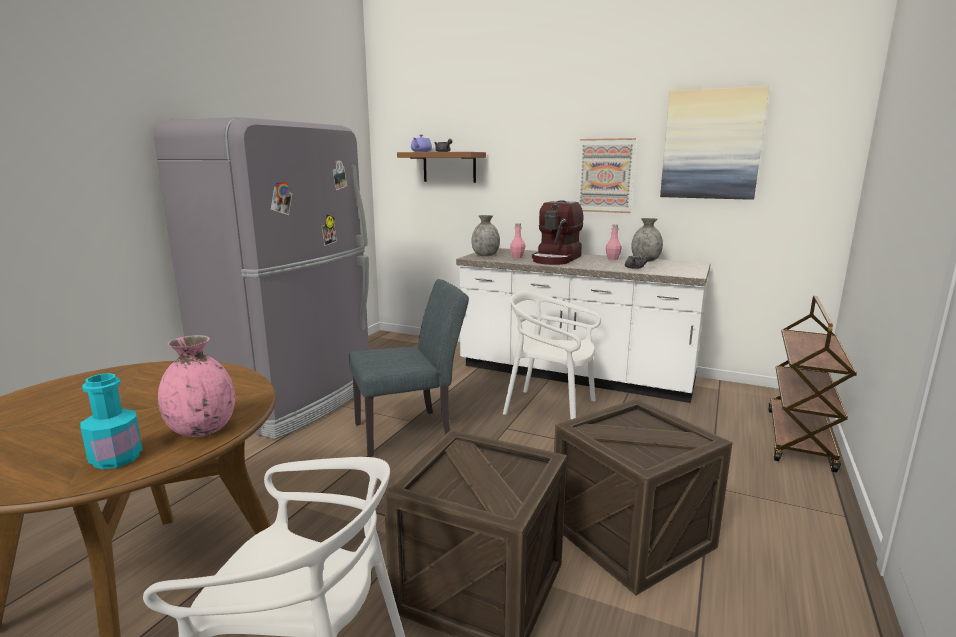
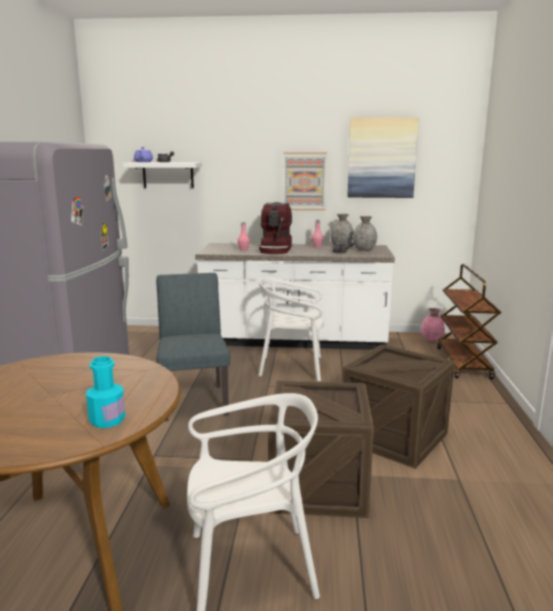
camera: 20 degrees left, 0 degrees up
pink vase [158,335,235,437] -> pink vase moved to [422,308,445,341]
grey chair [349,279,469,457] -> grey chair turned 60 degrees counterclockwise [156,273,230,421]
brown shelf [397,152,486,183] -> white shelf [123,162,202,188]
grey vase [472,215,500,256] -> grey vase moved to [353,216,377,251]

